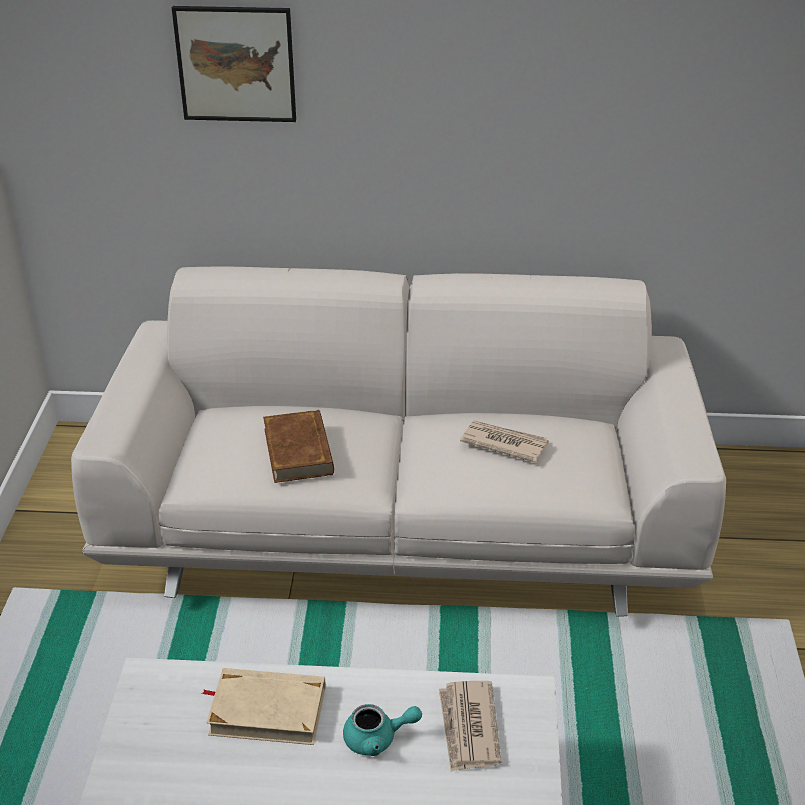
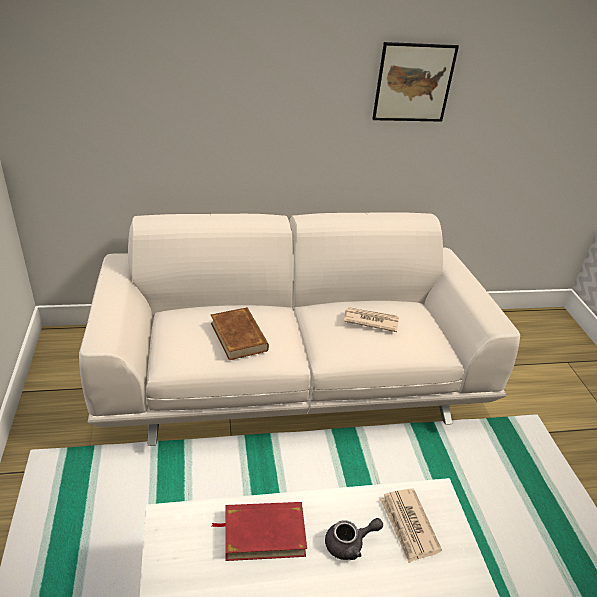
camera: 15 degrees left, 0 degrees up
picture [172,6,296,122] -> picture moved to [372,42,459,122]
beige book [202,668,326,745] -> red book [212,502,307,561]
turquoise teapot [343,704,422,756] -> grey teapot [325,518,383,560]

